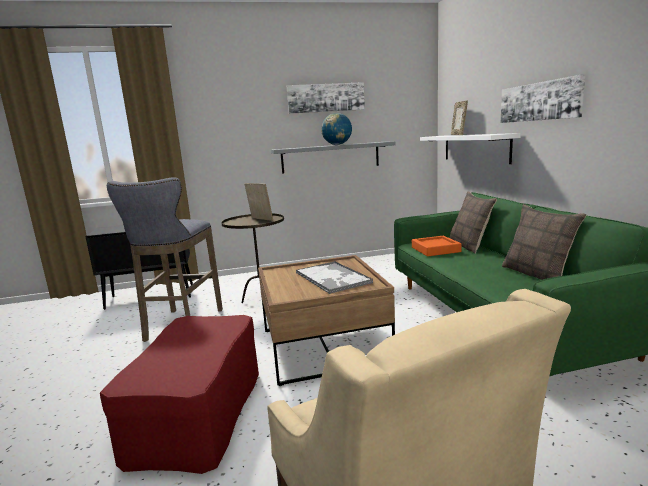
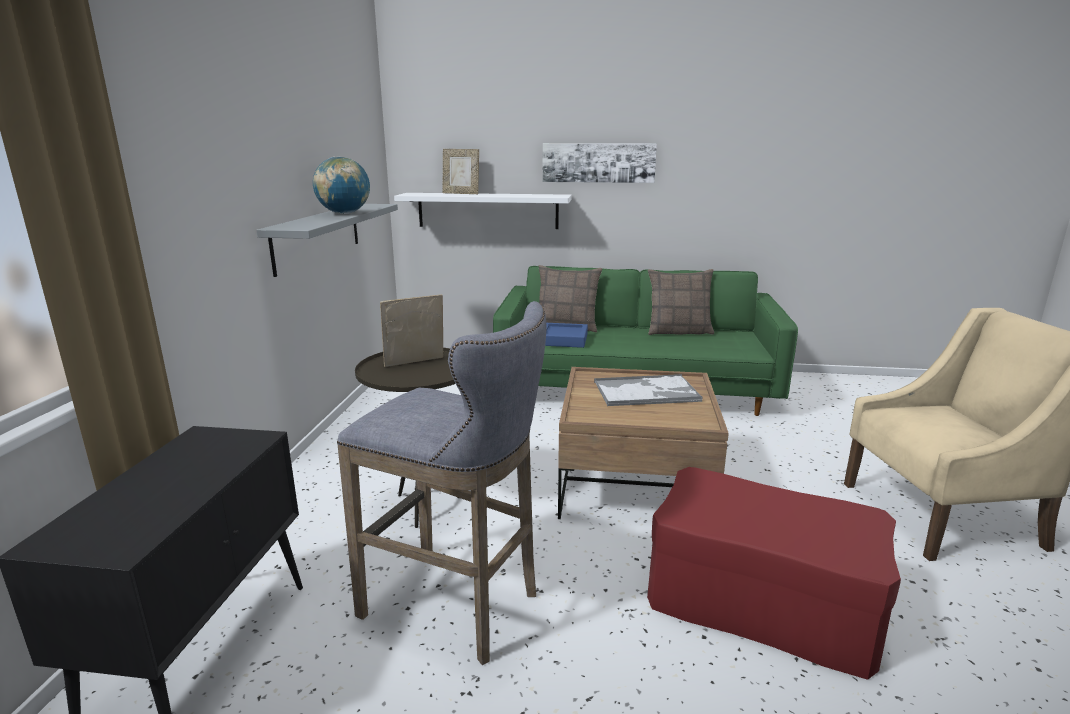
camera: 70 degrees left, 5 degrees up
picture [287,82,365,114] -> none
orange tray [412,236,462,256] -> blue tray [545,323,588,348]

